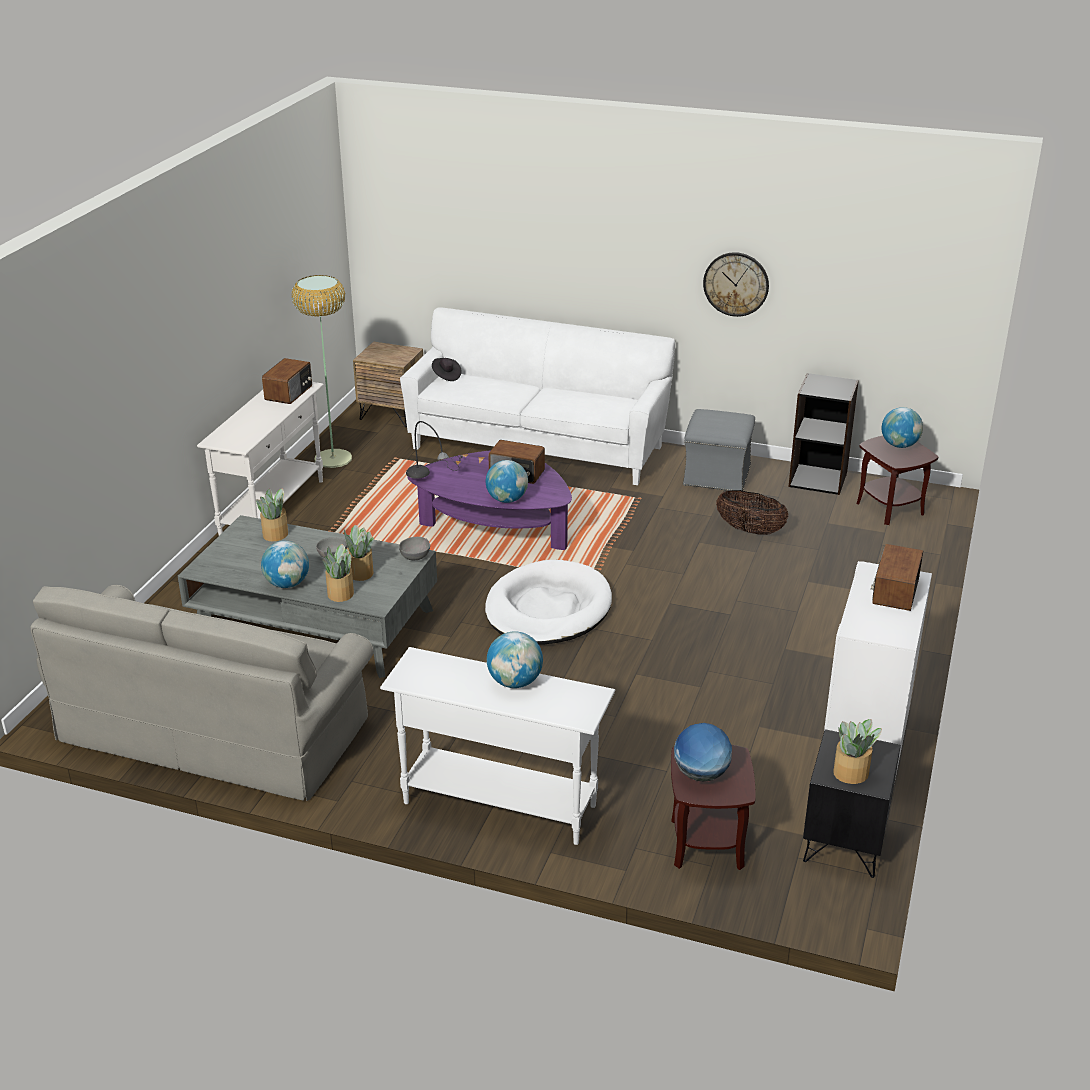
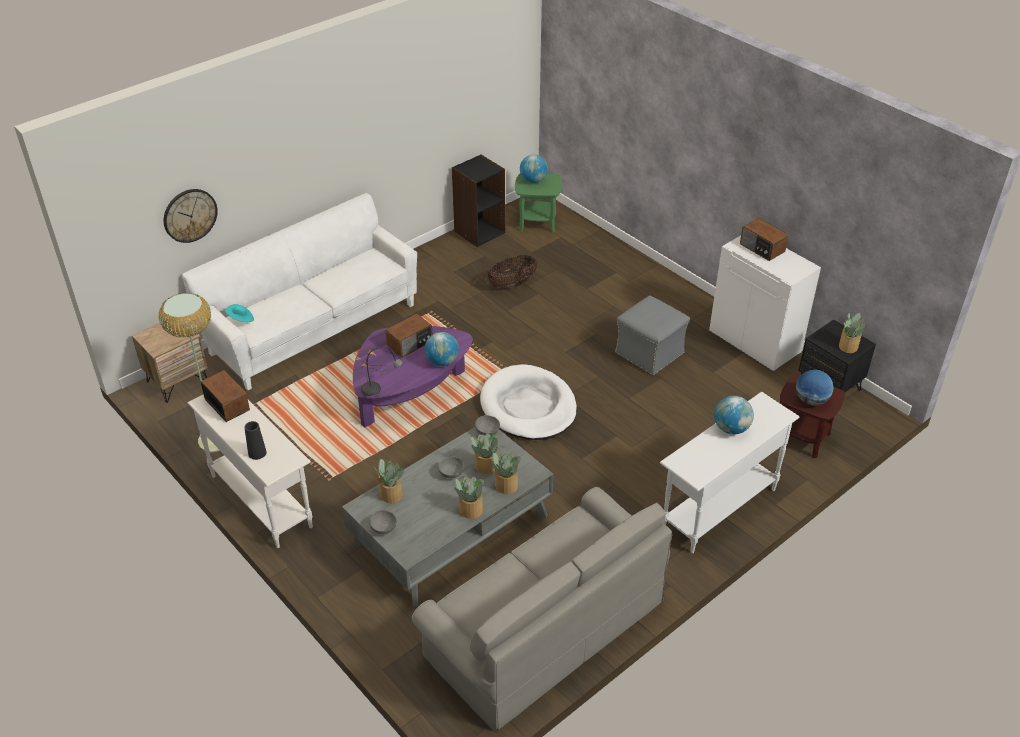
camera: 60 degrees left, 10 degrees up
globe [261,541,309,588] -> potted plant [454,476,484,519]
black hat [432,358,461,381] -> turquoise hat [225,304,254,322]
grey ottoman [683,409,755,491] -> grey ottoman moved to [615,295,690,376]
wall clock [703,252,769,317] -> wall clock moved to [164,189,218,243]
brown side table [857,436,938,525] -> green side table [515,174,562,233]
none -> black vase [244,421,266,460]
none -> grey bowl [369,510,396,535]

